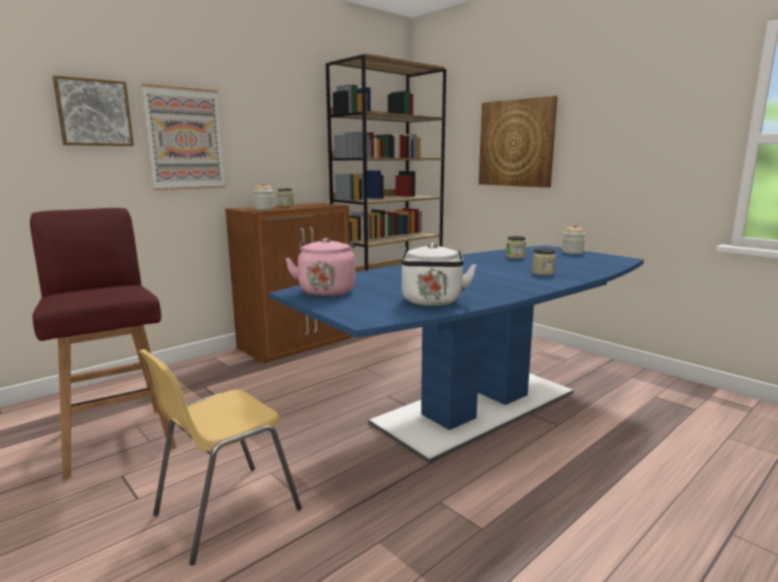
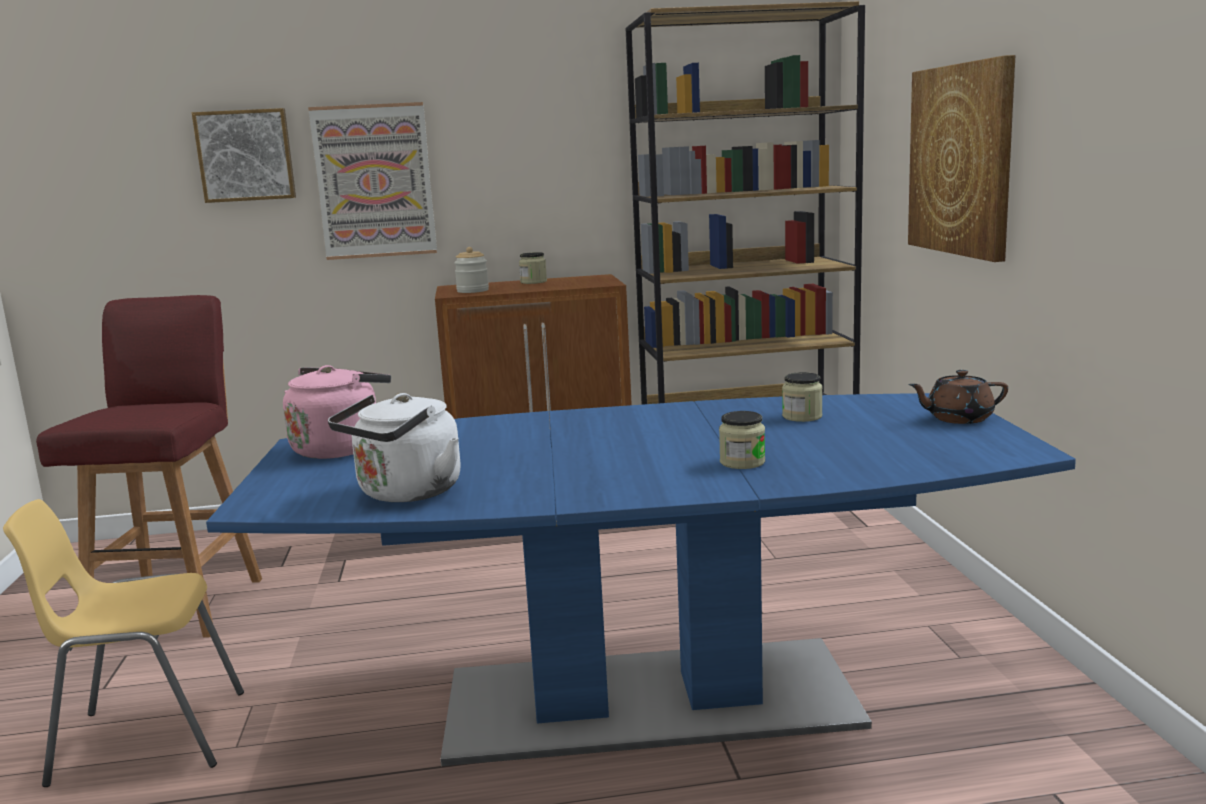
camera: 35 degrees right, 0 degrees up
jar [562,224,586,254] -> brown teapot [908,370,1008,424]

